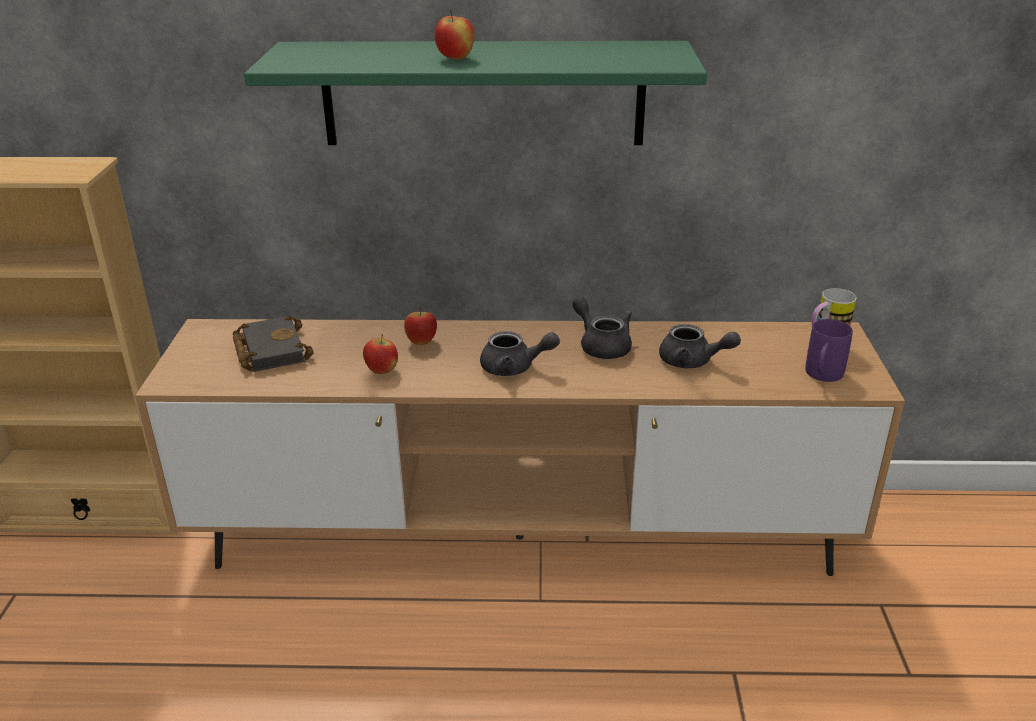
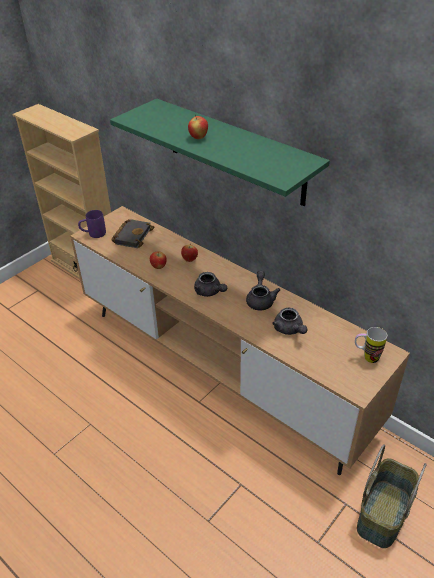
camera: 40 degrees right, 10 degrees up
purple mug [805,319,853,382] -> purple mug moved to [78,210,106,238]
none -> basket [357,444,427,548]

